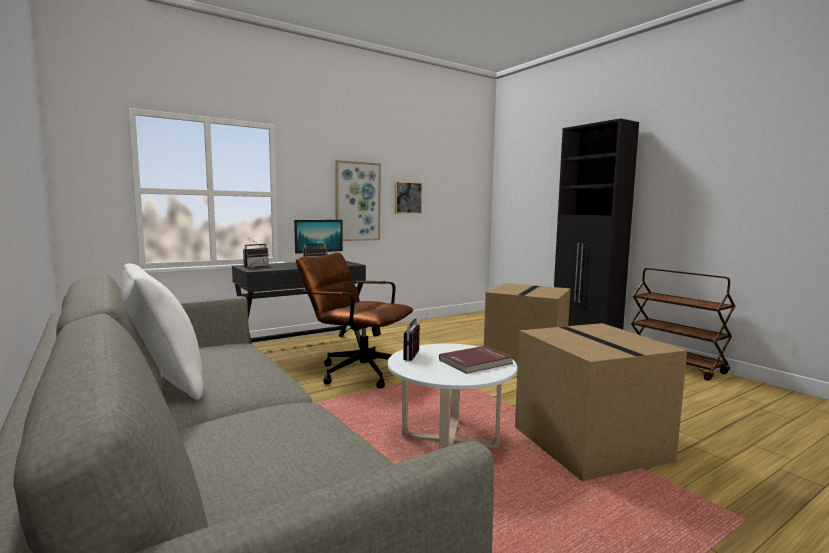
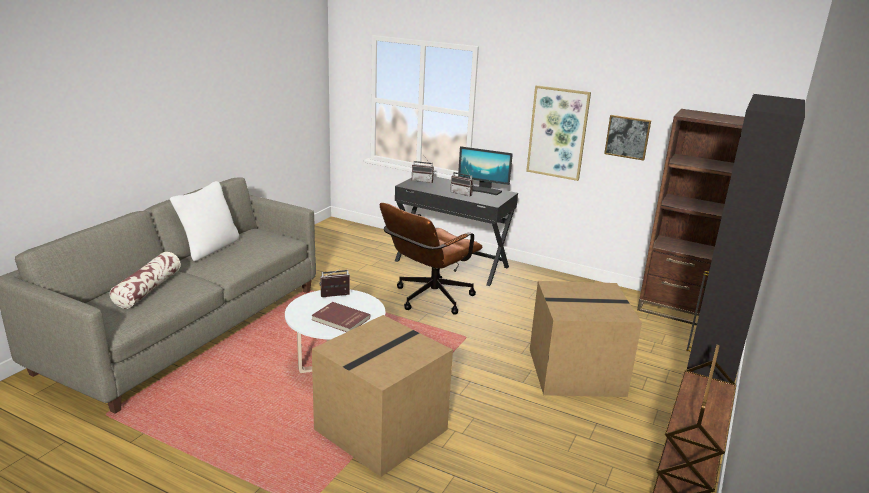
camera: 60 degrees right, 15 degrees up
brown office chair [296,252,413,389] -> brown office chair turned 135 degrees counterclockwise [380,203,482,315]
none -> pillow [110,252,181,309]
none -> brown bookcase [637,109,745,325]

